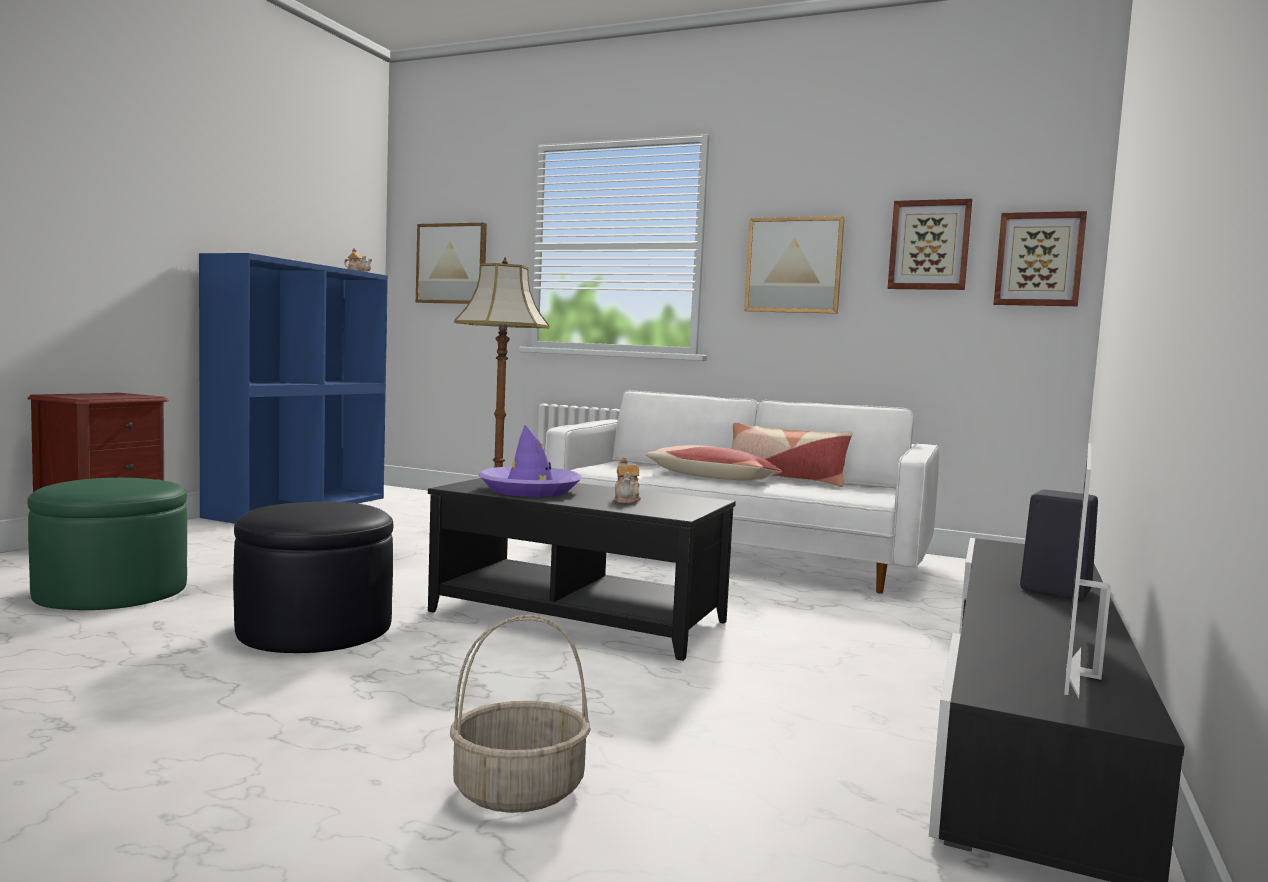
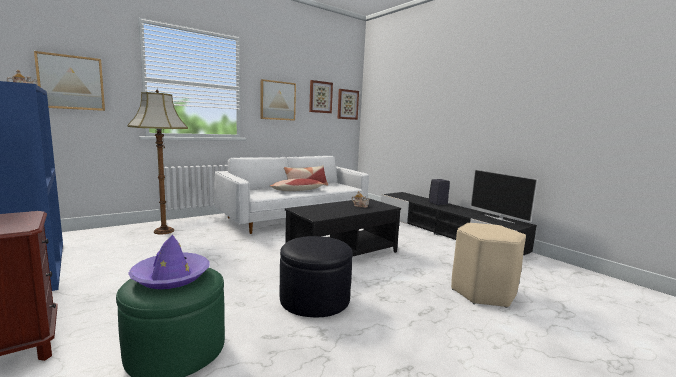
camera: 60 degrees left, 5 degrees up
basket [450,615,591,813] -> beige stool [451,223,526,308]
purple hat [478,425,582,497] -> purple hat moved to [128,235,210,289]

